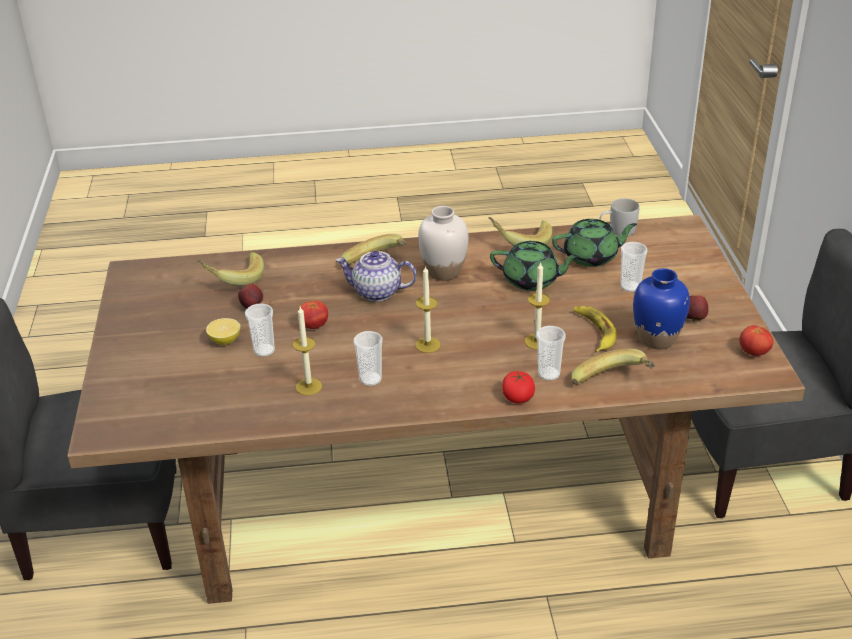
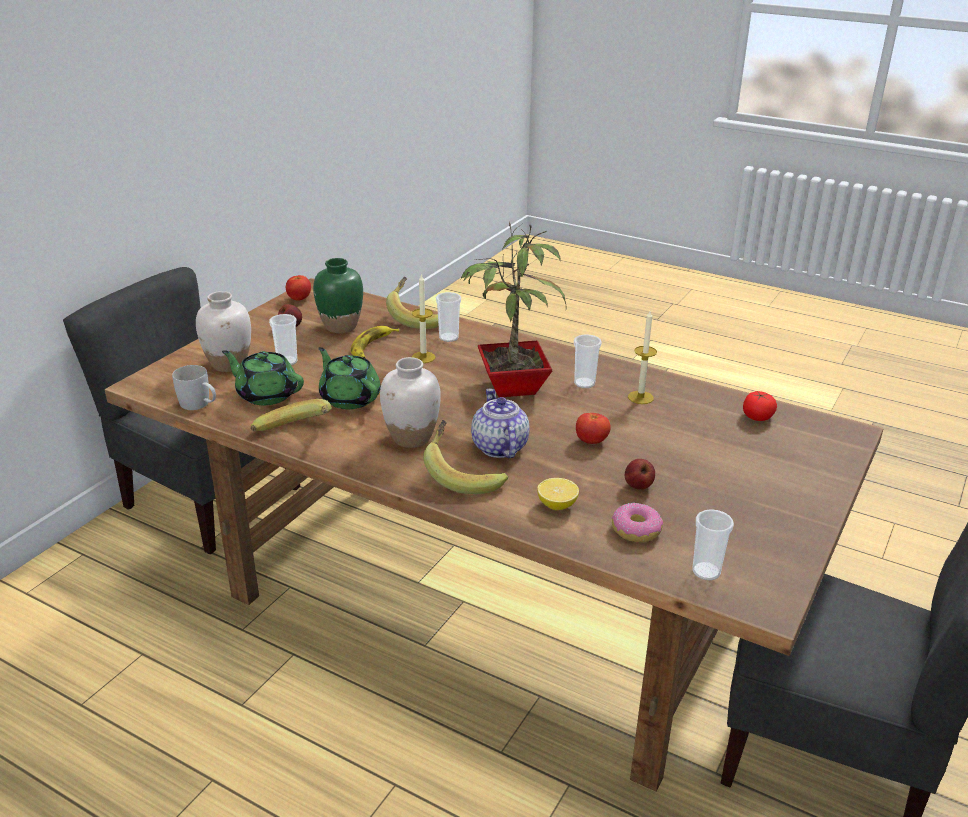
camera: 145 degrees left, 5 degrees down
banana [196,252,264,286] -> donut [612,502,663,542]
lemon [206,318,241,345] -> lemon moved to [537,478,579,510]
cup [245,303,275,357] -> cup moved to [692,509,734,580]
teapot [335,250,417,301] -> teapot turned 150 degrees counterclockwise [471,389,529,458]
candle [415,265,441,353] -> potted plant [461,222,567,398]
tomato [502,371,535,404] -> tomato moved to [743,391,777,421]
blue vase [633,268,690,349] -> green vase [313,258,363,333]
none -> white vase [196,291,251,372]

